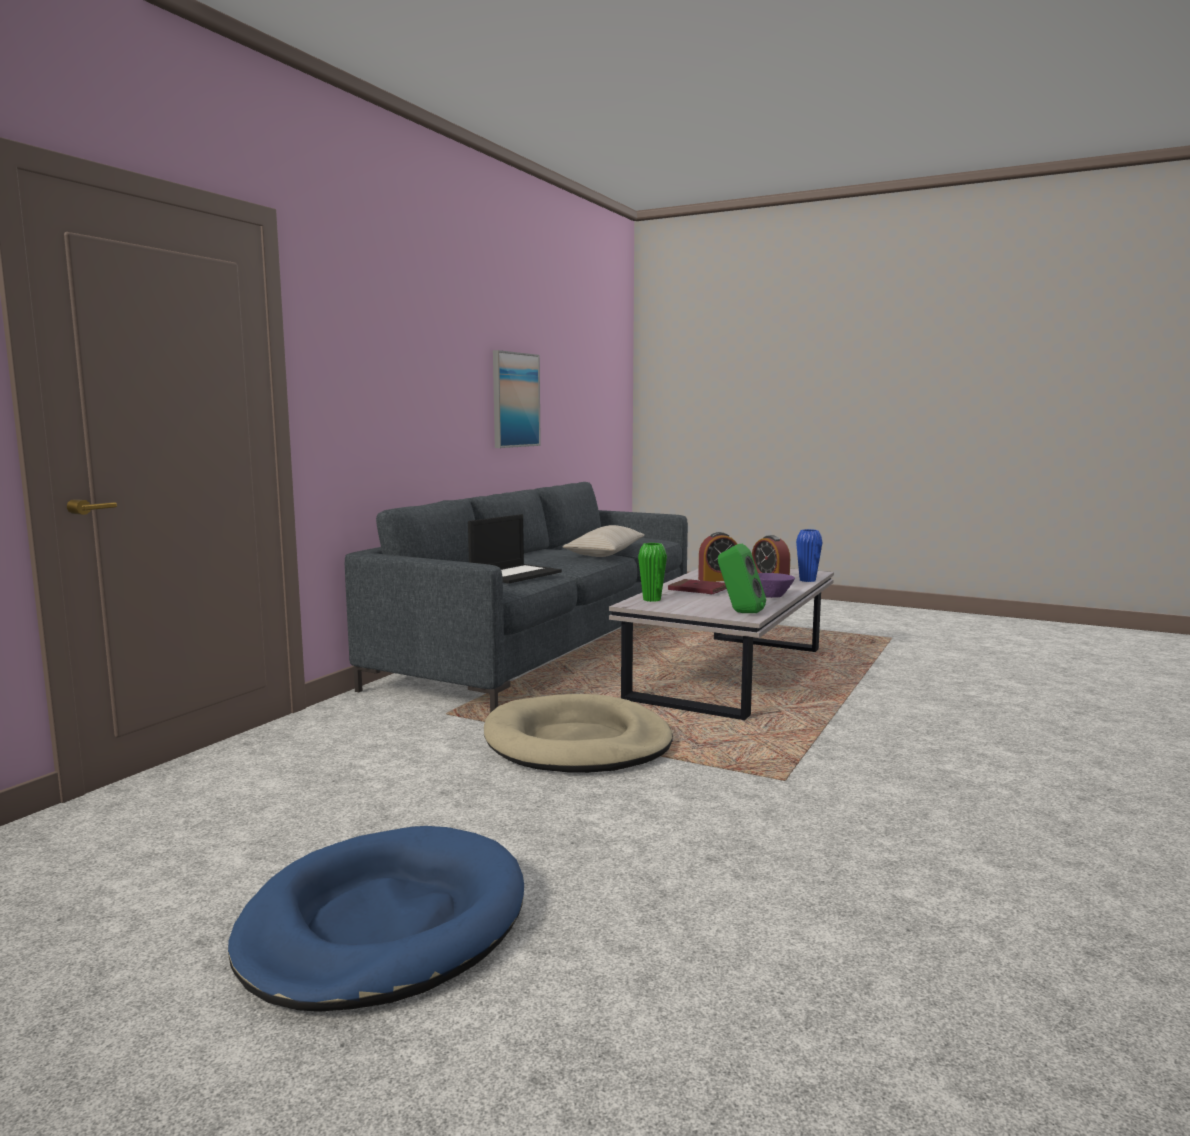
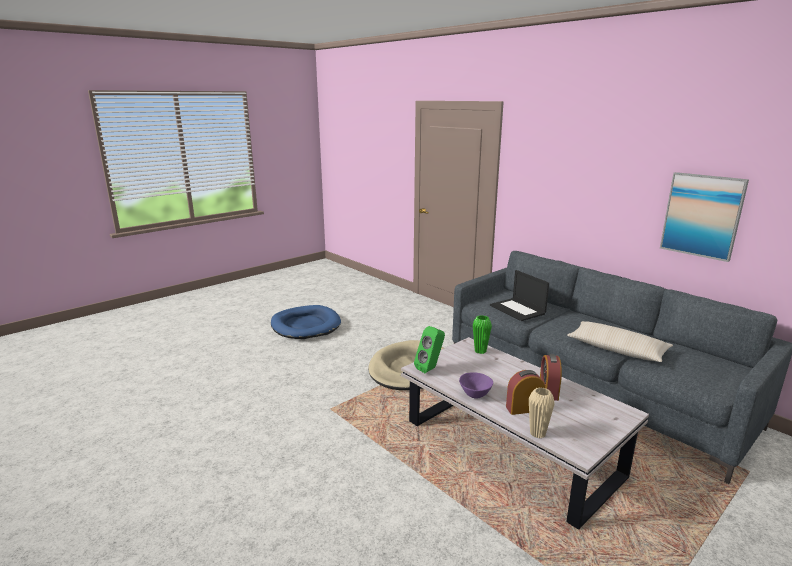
camera: 110 degrees right, 10 degrees up
red book [668,579,727,595] -> none
blue vase [796,529,823,582] -> beige vase [529,387,554,438]

